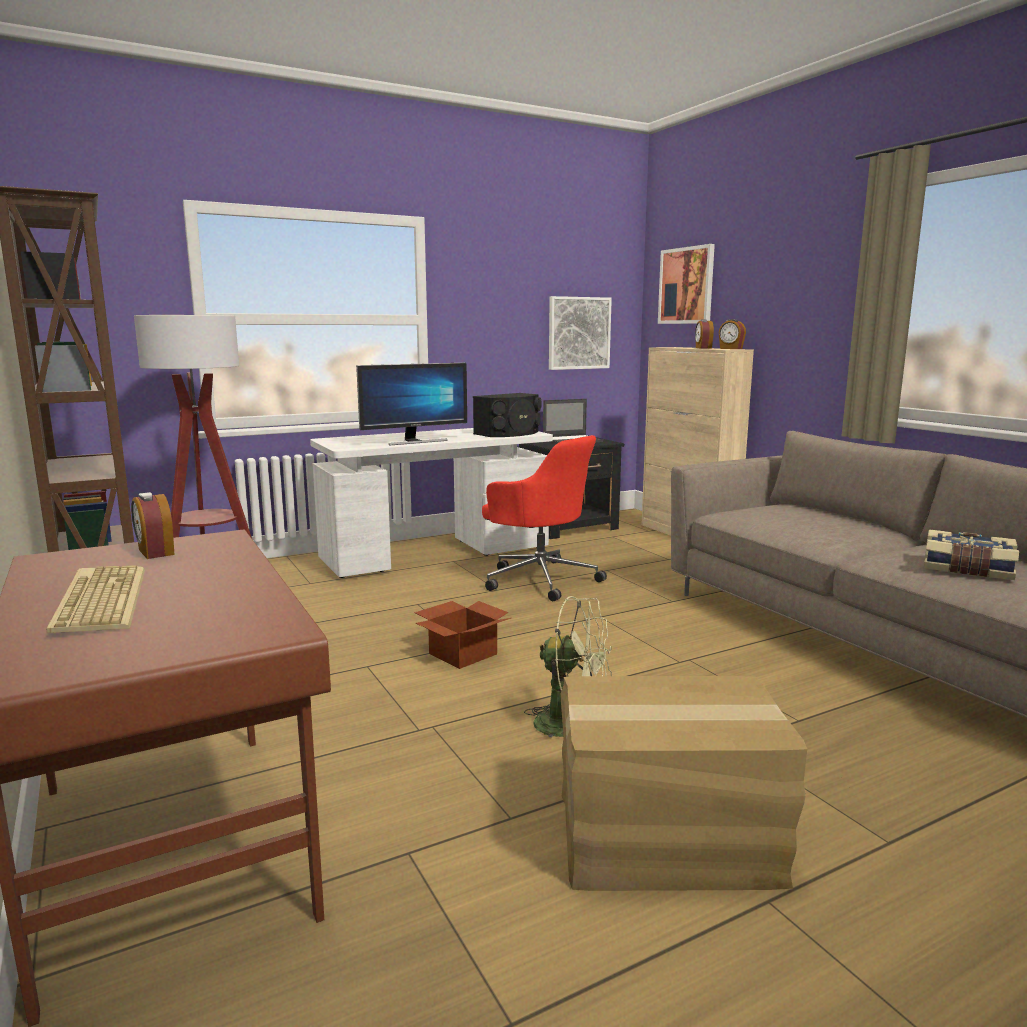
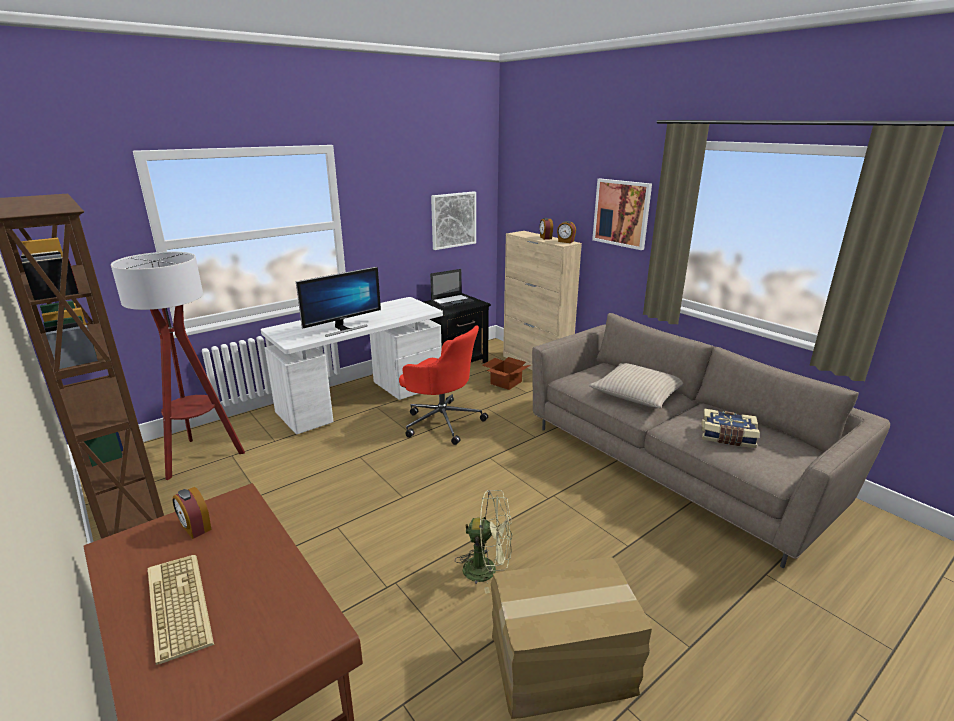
camera: 10 degrees left, 10 degrees up
cardboard box [414,601,511,669] -> cardboard box moved to [482,357,531,390]
black speaker [473,393,542,437] -> none
picture [658,244,715,324] -> picture moved to [592,178,652,250]
none -> beige pillow [589,363,683,408]

